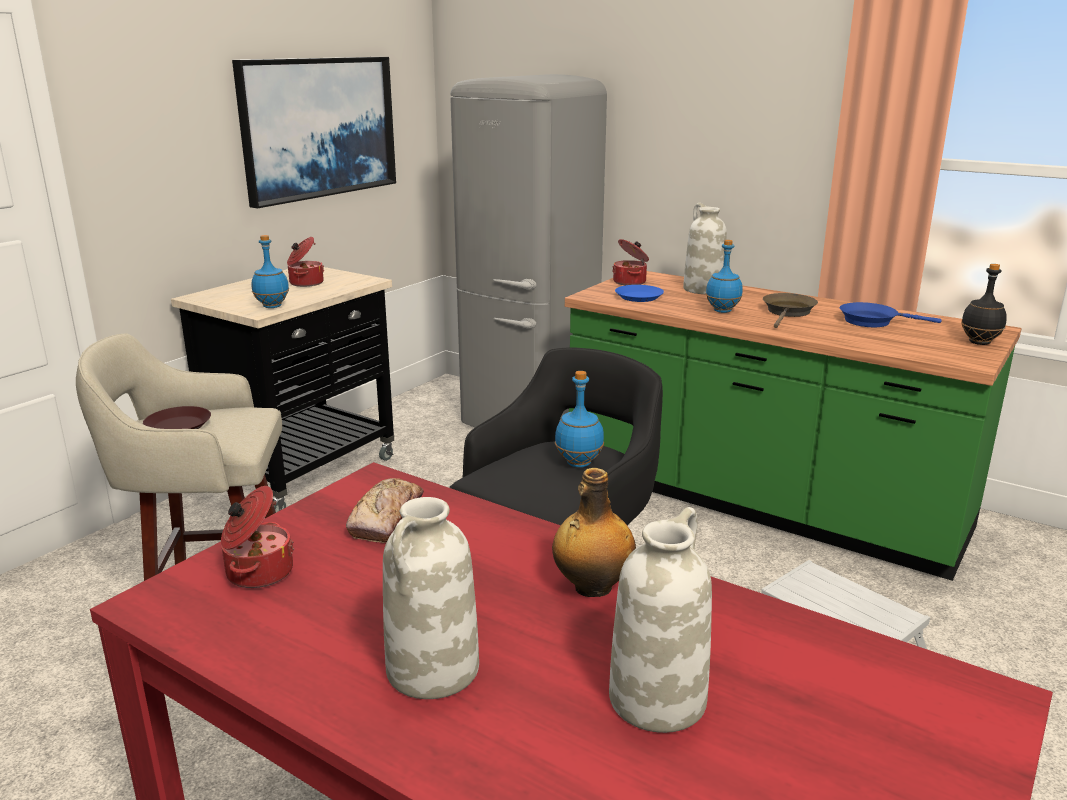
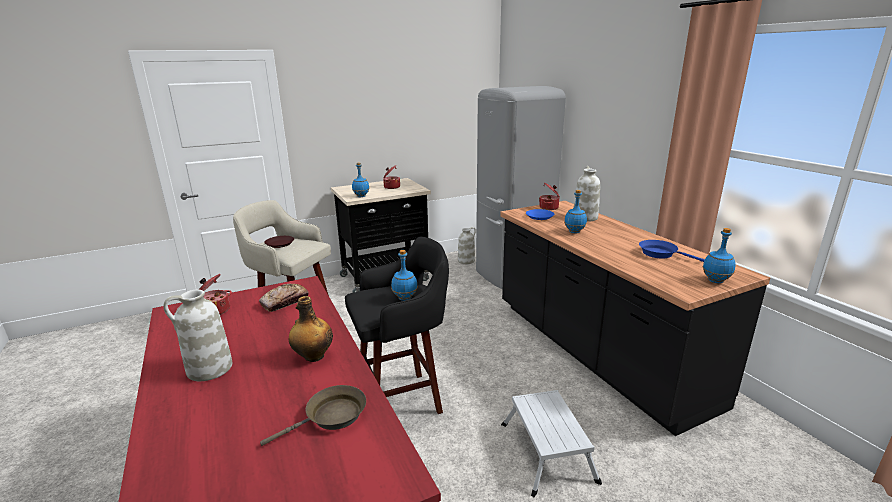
camera: 30 degrees right, 0 degrees up
picture [232,57,396,208] -> none
green counter [565,271,1022,581] -> black counter [500,201,770,436]
white vase [609,507,712,733] -> white vase moved to [458,227,476,264]
brown frying pan [763,293,818,328] -> brown frying pan moved to [260,385,366,446]
black bottle [961,264,1007,345] -> blue bottle [703,228,736,283]

